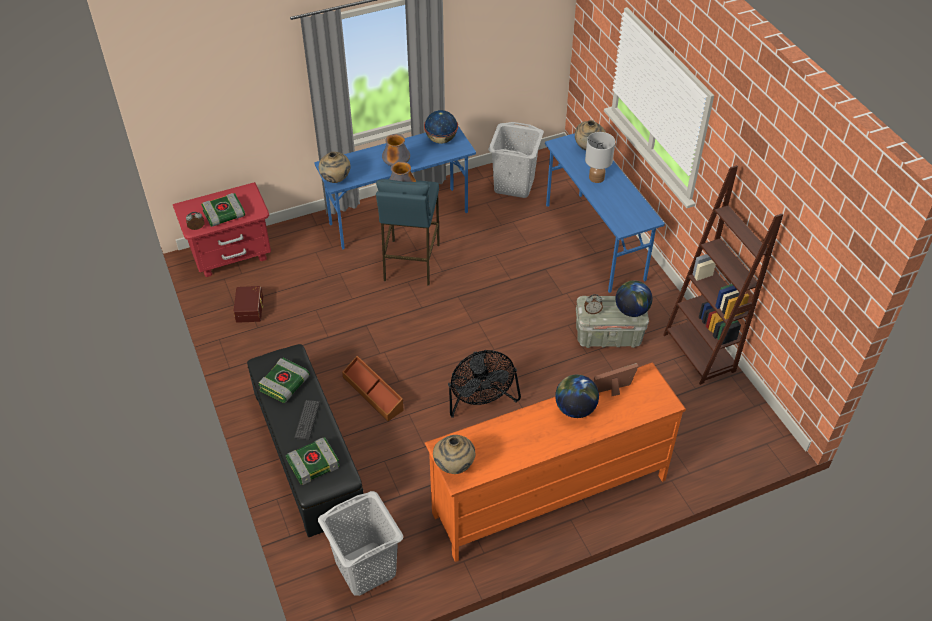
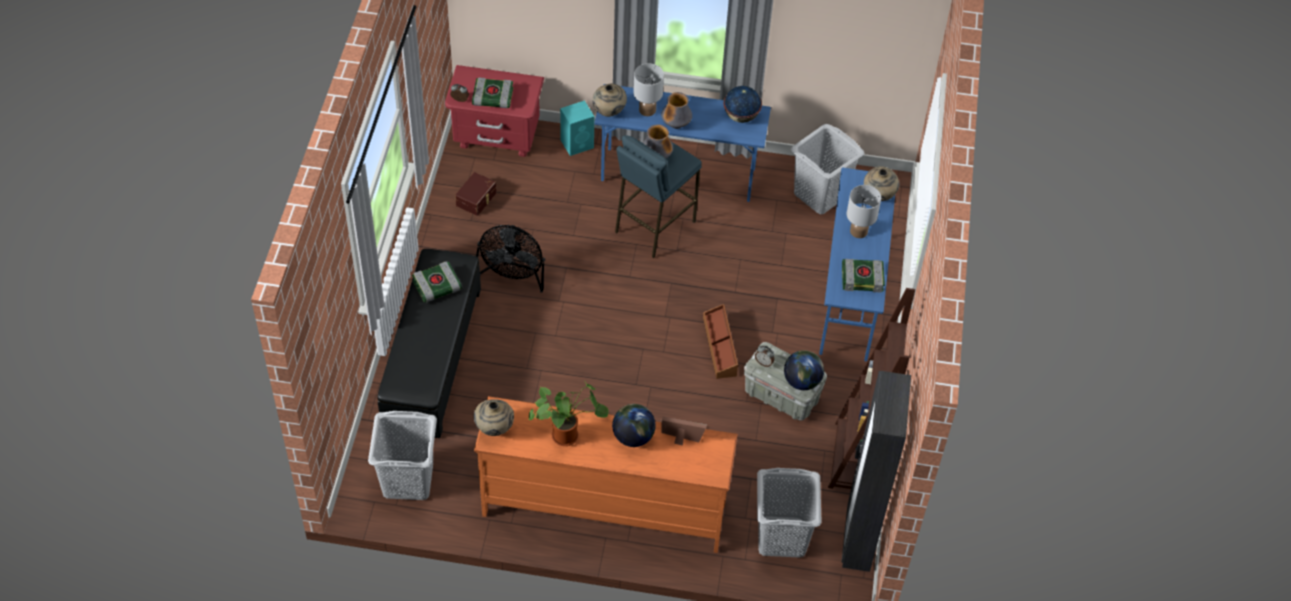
camera: 30 degrees right, 5 degrees up
book [286,437,340,485] -> book moved to [842,259,885,292]
keyboard [294,400,320,440] -> none
brown storage box [342,356,404,421] -> brown storage box moved to [703,304,738,379]
black fan [448,350,521,418] -> black fan moved to [476,224,545,293]
none -> potted plant [529,382,609,446]
none -> turquoise speaker [560,100,594,156]
none -> grey table lamp [633,63,664,116]
none -> grey laundry basket [757,468,822,558]
none -> black wardrobe [841,371,911,572]

